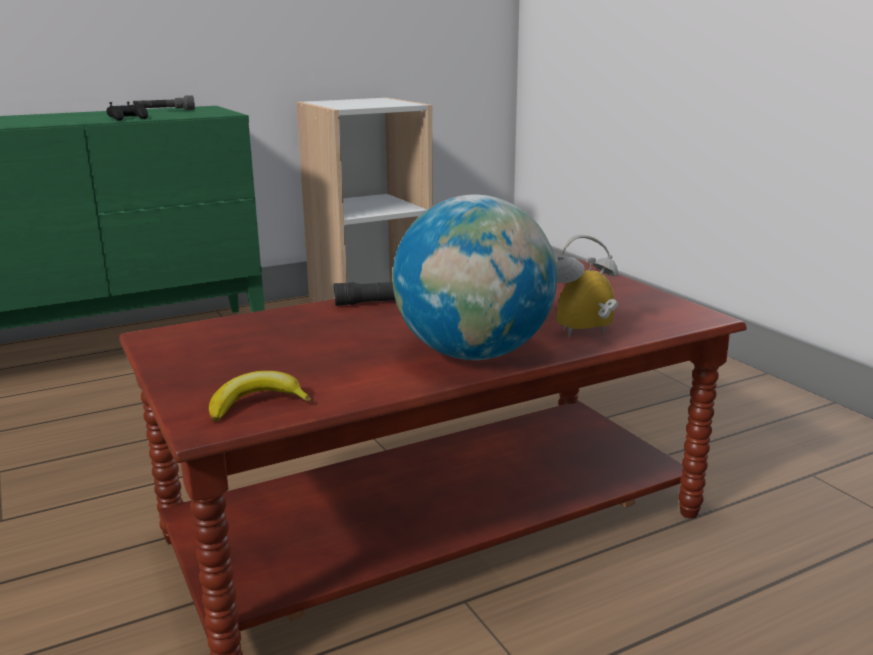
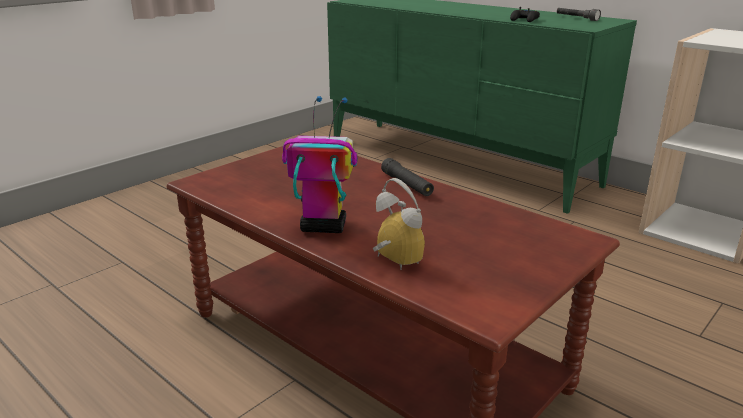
camera: 70 degrees right, 5 degrees up
banana [209,371,311,422] -> none
globe [392,195,557,360] -> toy robot [282,96,358,233]

